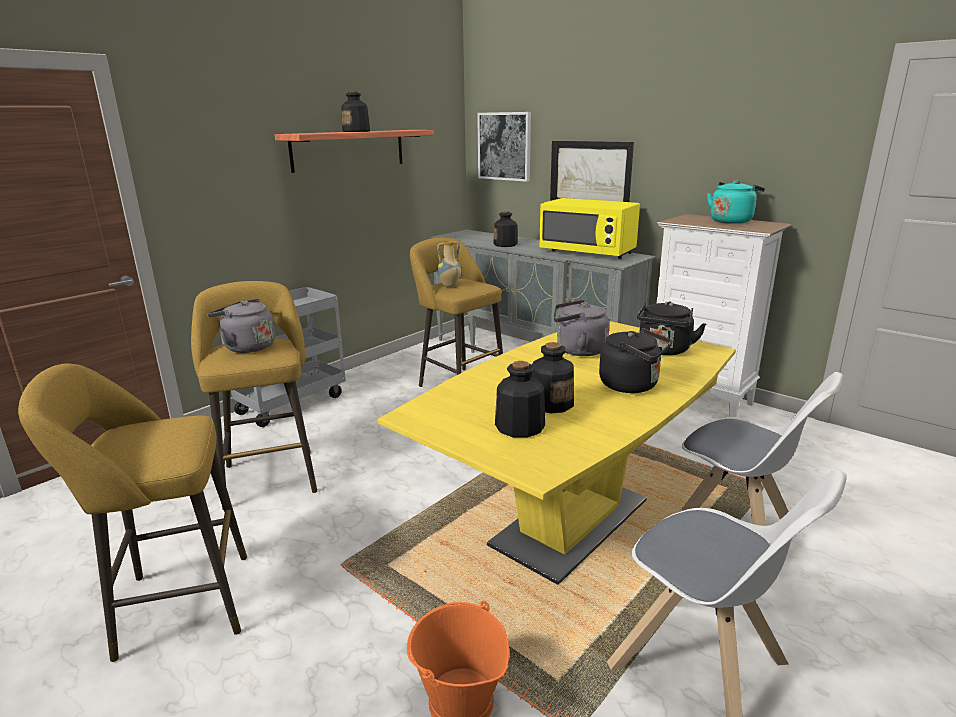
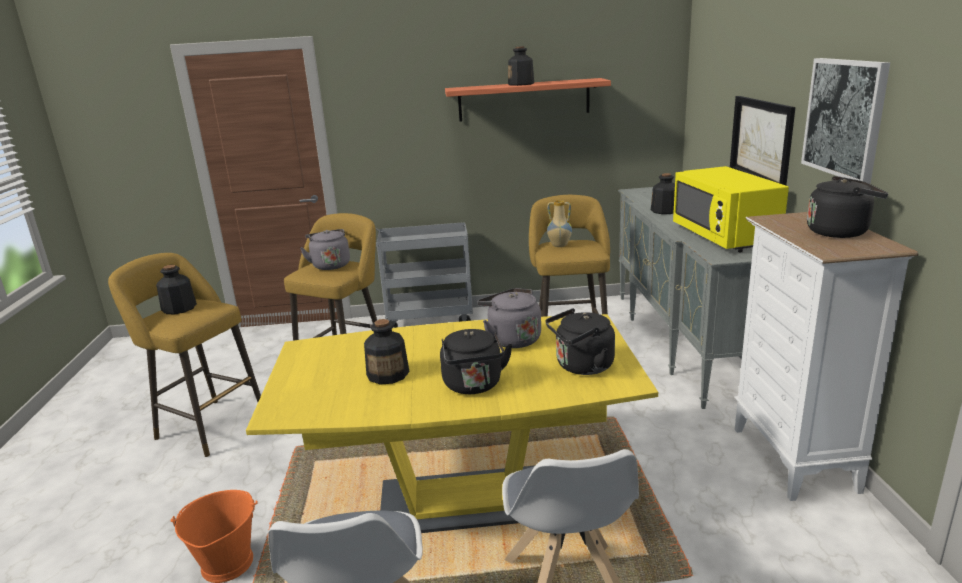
camera: 45 degrees right, 0 degrees up
picture [477,112,531,182] -> picture moved to [801,58,890,184]
bottle [495,361,545,438] -> bottle moved to [156,265,197,314]
turquoise kettle [707,180,765,224] -> black kettle [807,176,888,238]

